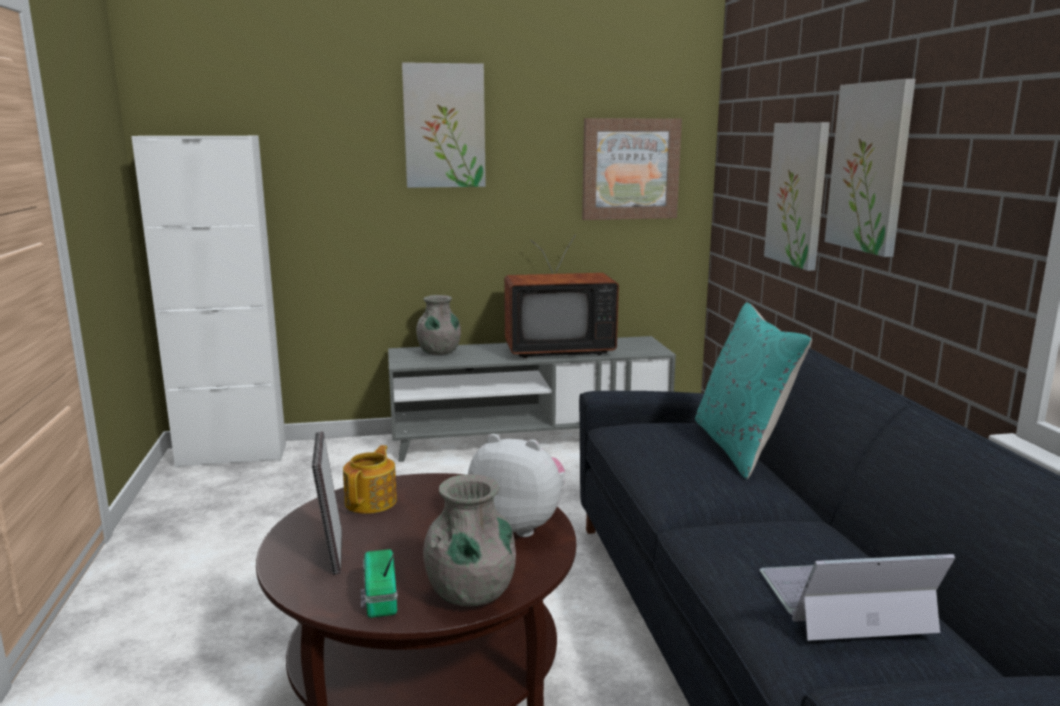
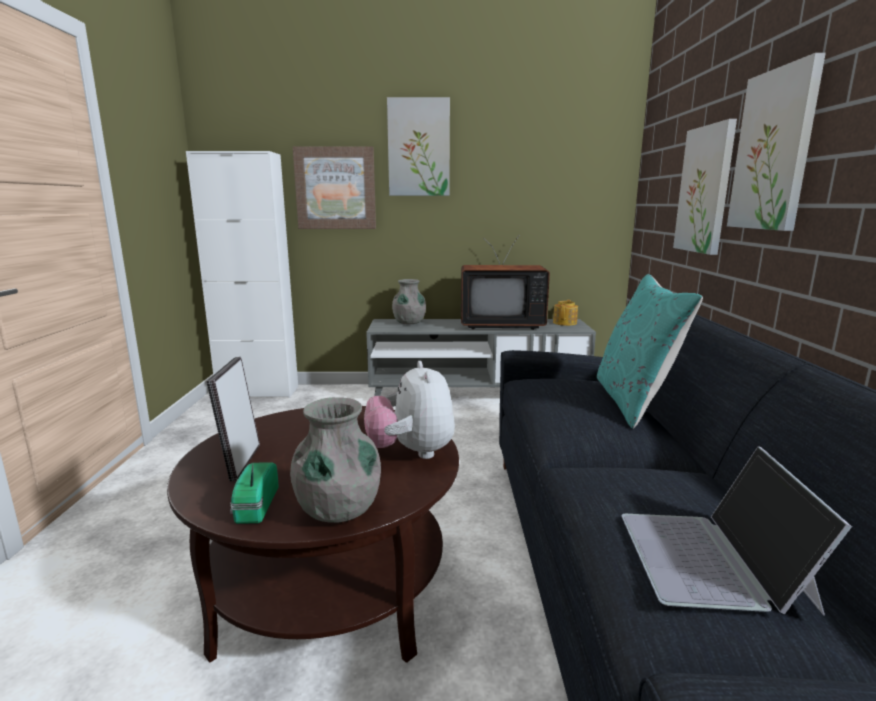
camera: 10 degrees right, 0 degrees up
teapot [343,445,397,514] -> teapot moved to [553,300,578,326]
plush toy [468,434,565,537] -> plush toy turned 135 degrees counterclockwise [364,361,455,459]
picture [582,118,682,220] -> picture moved to [293,147,376,229]
laptop [760,554,955,641] -> laptop turned 90 degrees counterclockwise [621,446,852,616]

